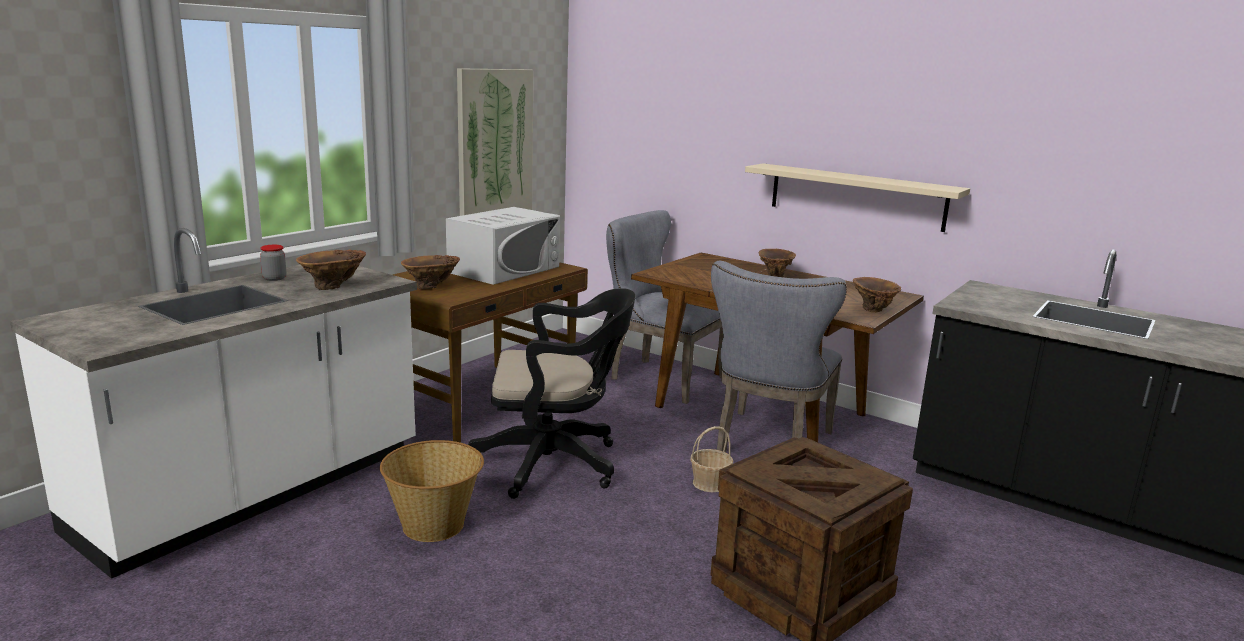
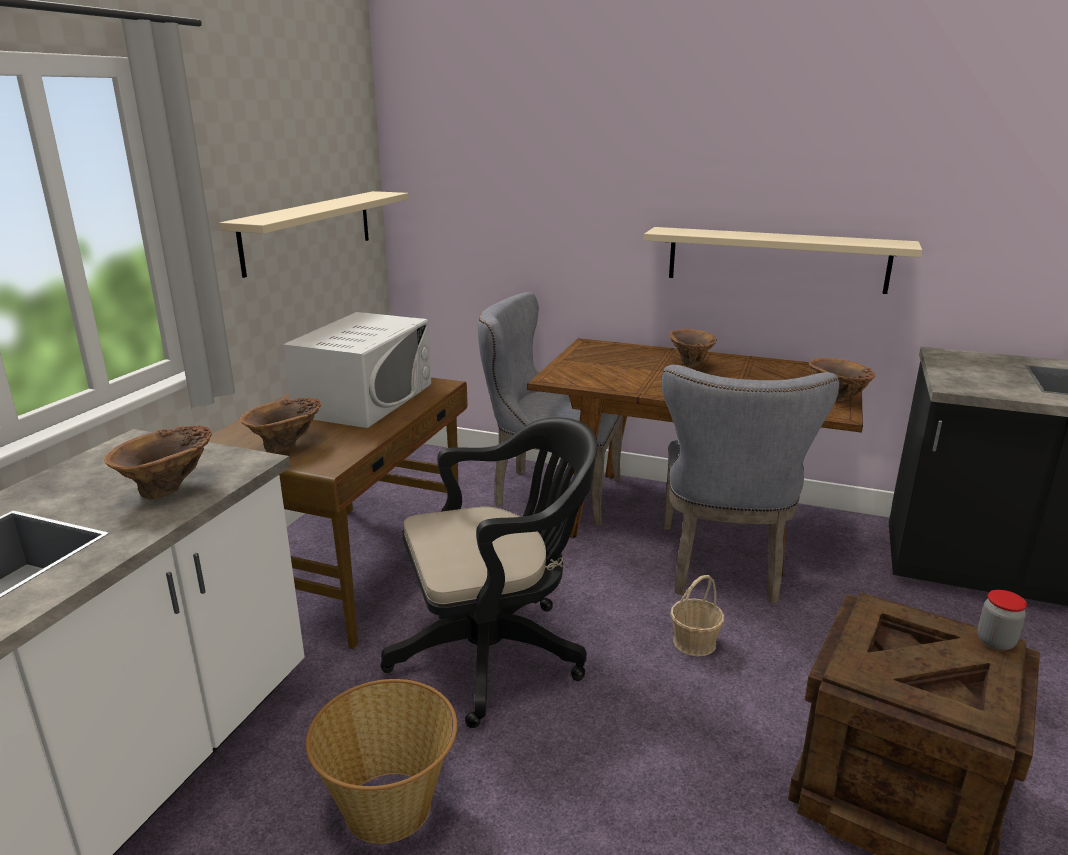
camera: 15 degrees left, 5 degrees up
jar [260,245,286,281] -> jar moved to [977,590,1027,651]
picture [457,68,533,216] -> beige shelf [219,191,409,278]

